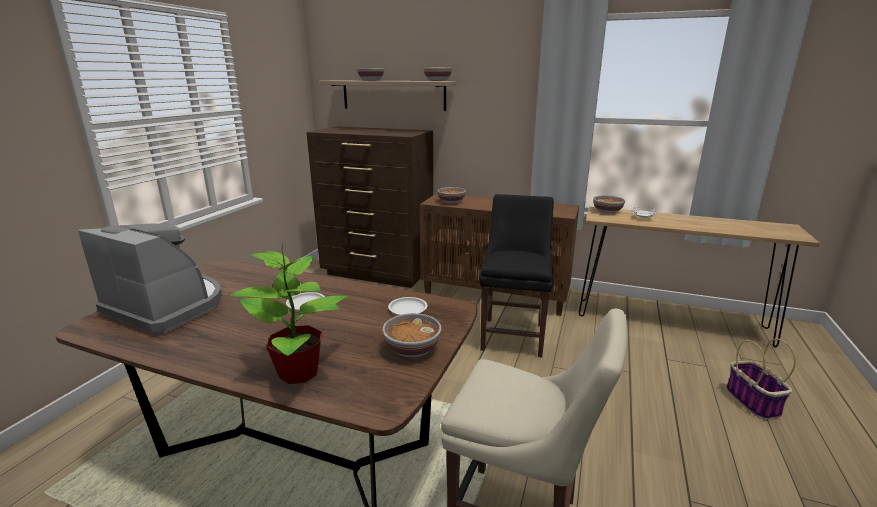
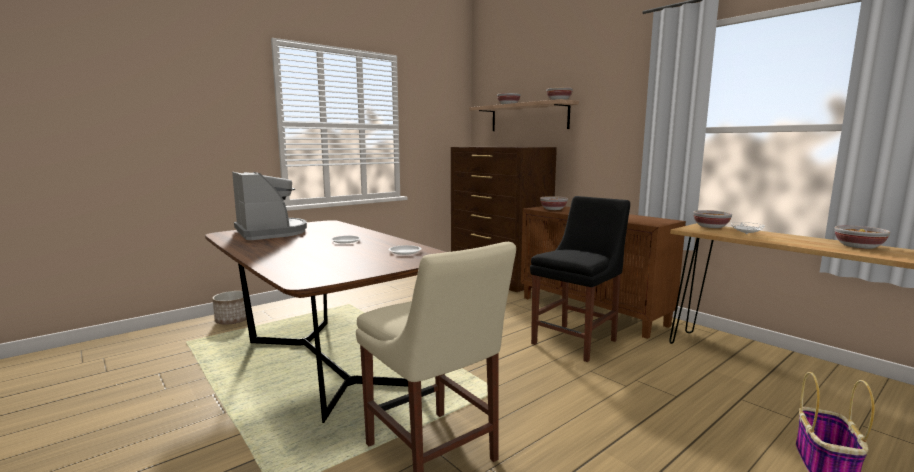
camera: 30 degrees right, 10 degrees down
potted plant [230,244,349,384] -> none
bowl [382,313,442,357] -> bowl moved to [834,225,890,249]
none -> planter [212,291,247,325]

